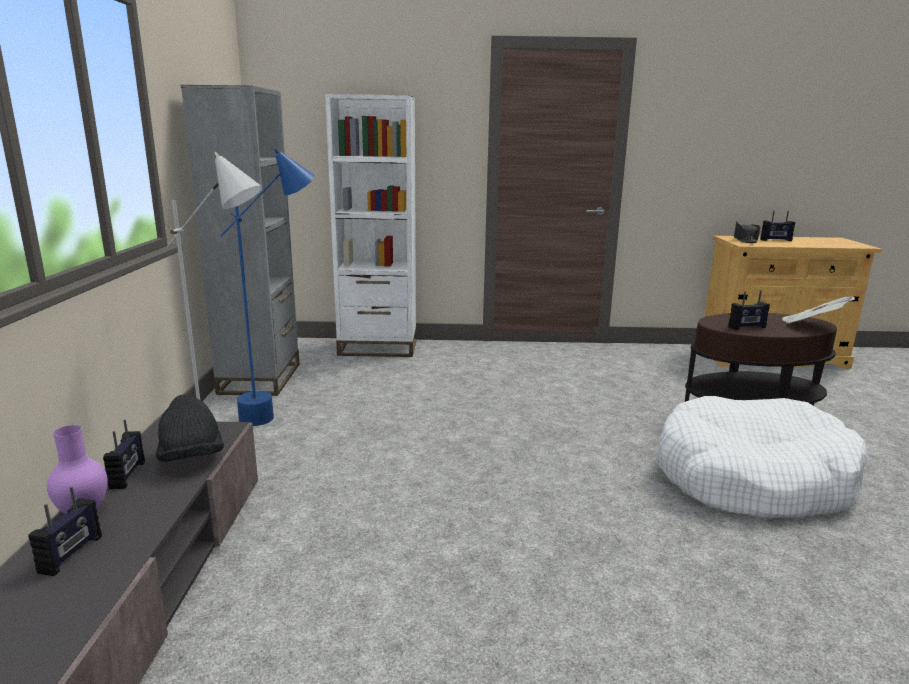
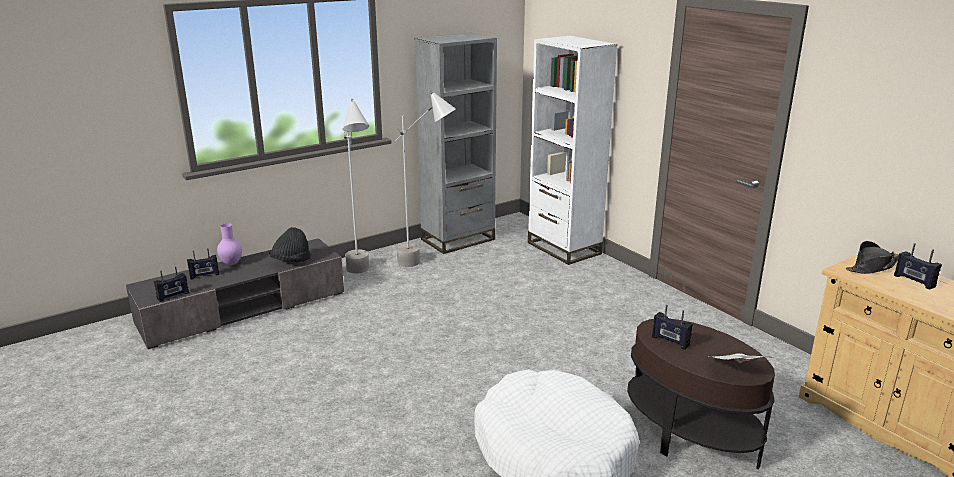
camera: 55 degrees right, 5 degrees up
radio [103,420,145,489] -> radio moved to [154,267,189,302]
blue floor lamp [220,148,314,426] -> grey floor lamp [395,91,456,267]

